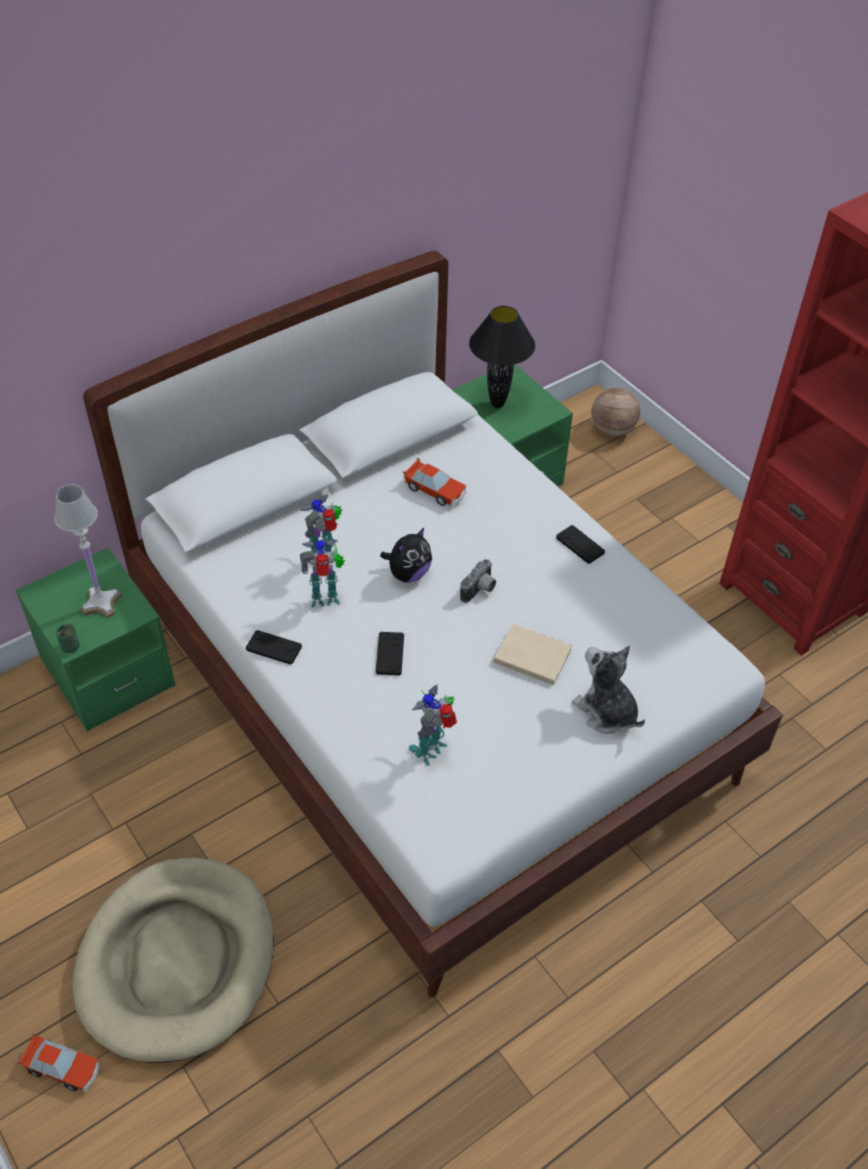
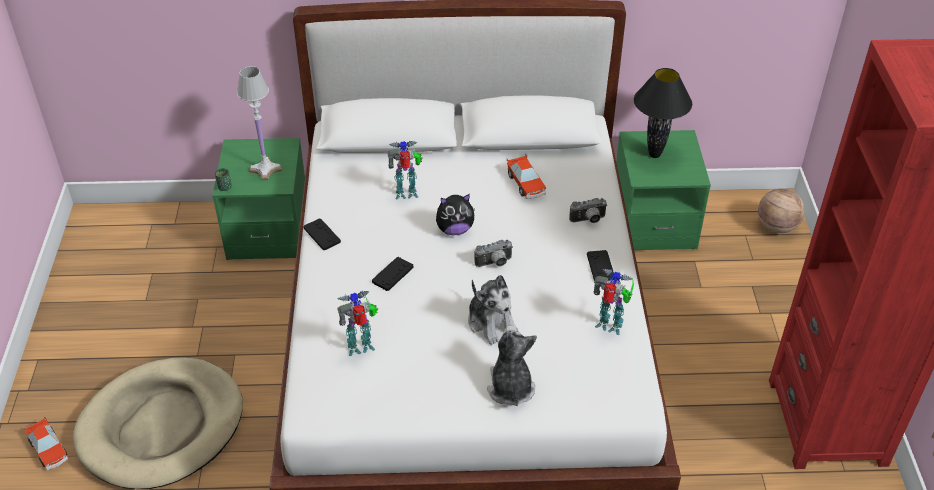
camera: 35 degrees right, 5 degrees down
toy robot [300,539,345,608] -> toy robot moved to [593,269,634,335]
beige book [494,624,572,685] -> plush toy [468,275,516,345]
none -> camera [569,198,607,223]

